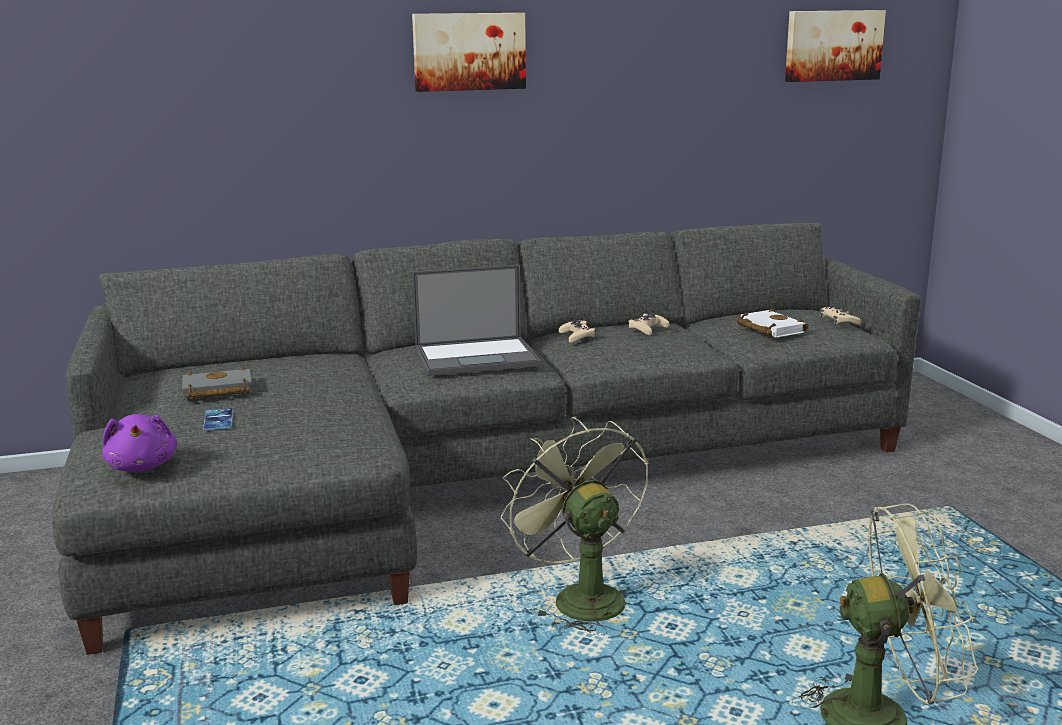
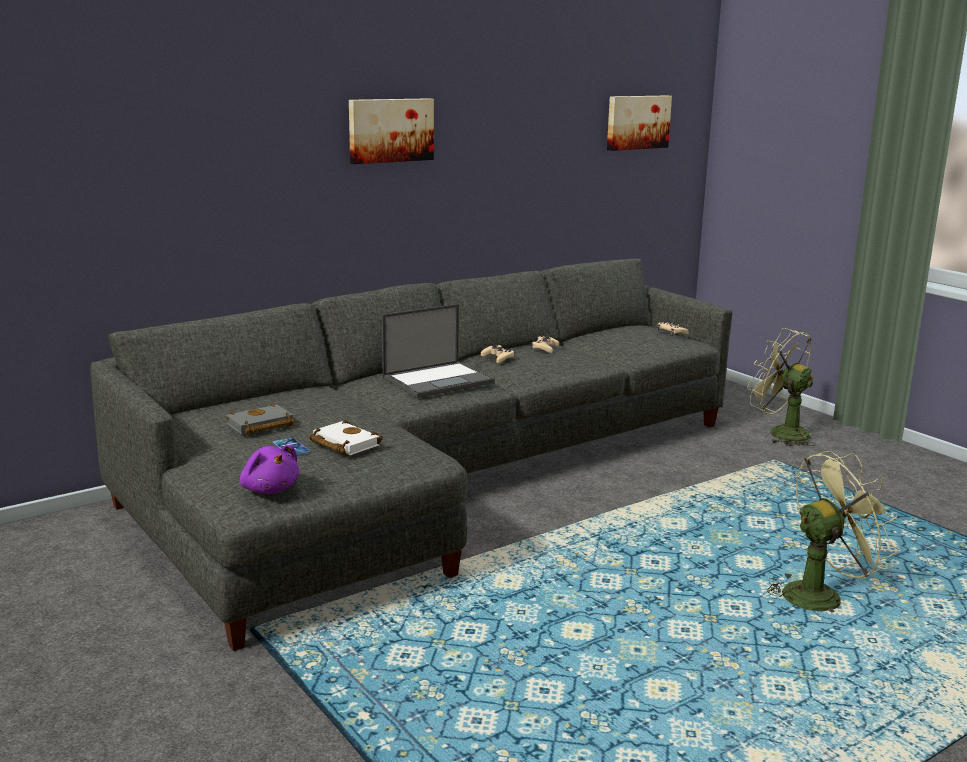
camera: 20 degrees left, 0 degrees up
green fan [501,417,649,635] -> green fan moved to [747,328,816,446]
white book [736,308,809,338] -> white book moved to [309,420,383,456]

